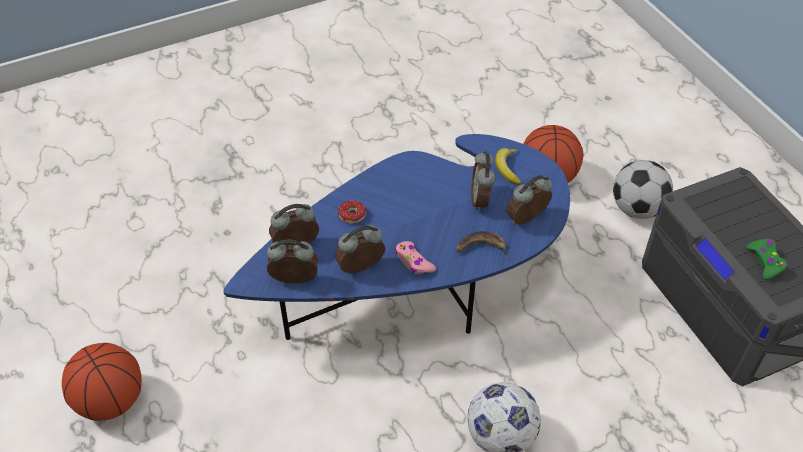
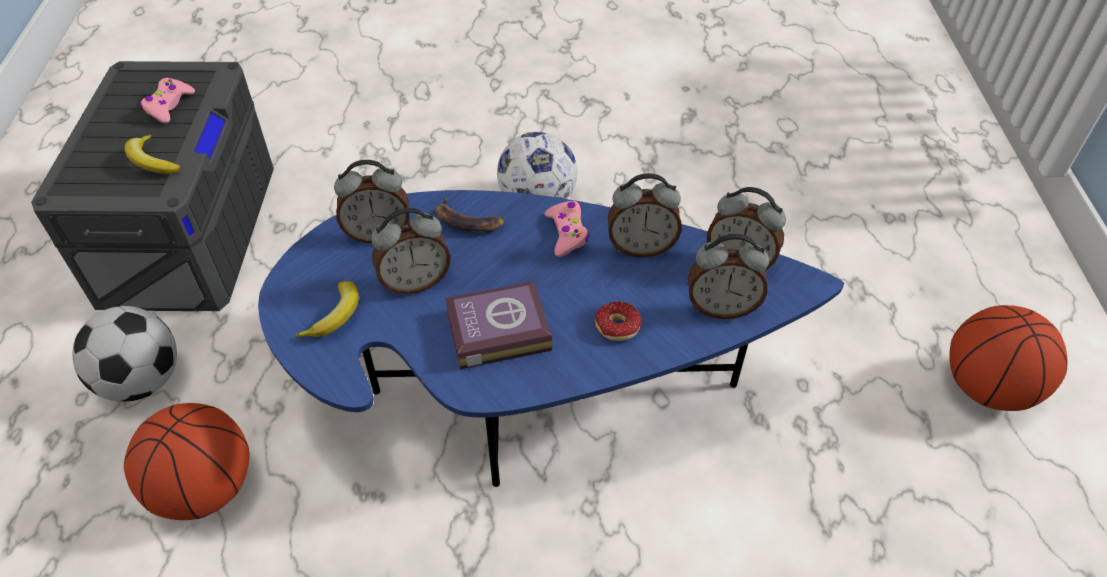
camera: 155 degrees left, 0 degrees up
alarm clock [471,151,496,211] -> alarm clock turned 45 degrees clockwise [371,208,451,294]
green game controller [746,239,787,280] -> pink game controller [140,78,195,124]
none -> banana [125,134,181,174]
none -> book [445,281,553,369]

